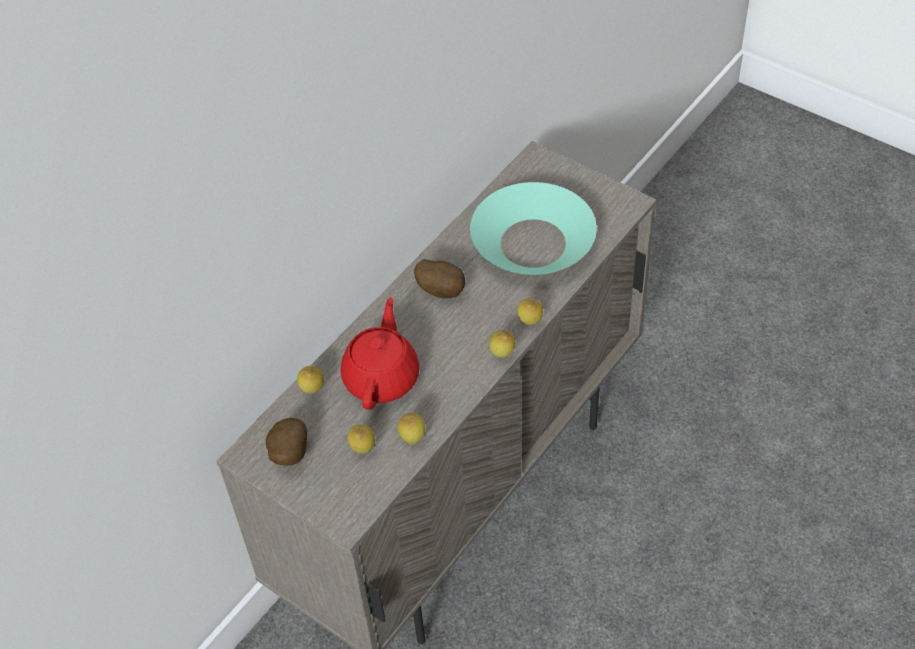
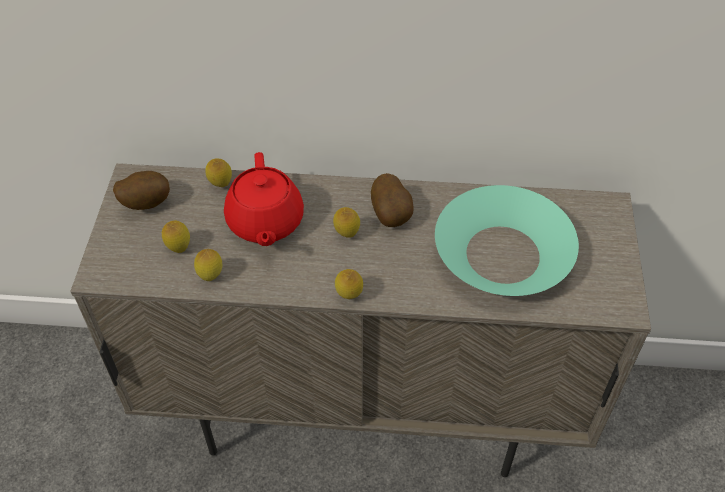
camera: 55 degrees right, 0 degrees up
red teapot [341,297,419,410] -> red teapot turned 105 degrees clockwise [224,152,304,246]
lemon [517,298,543,325] -> lemon moved to [333,207,360,238]

